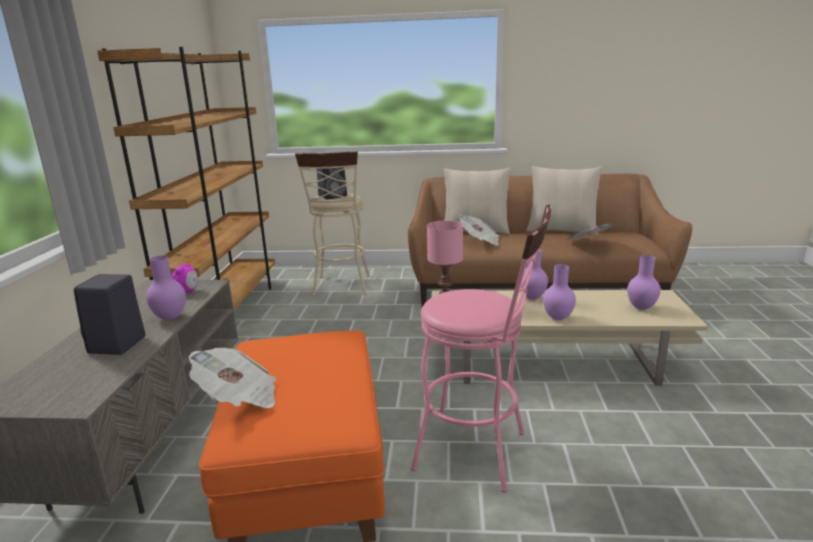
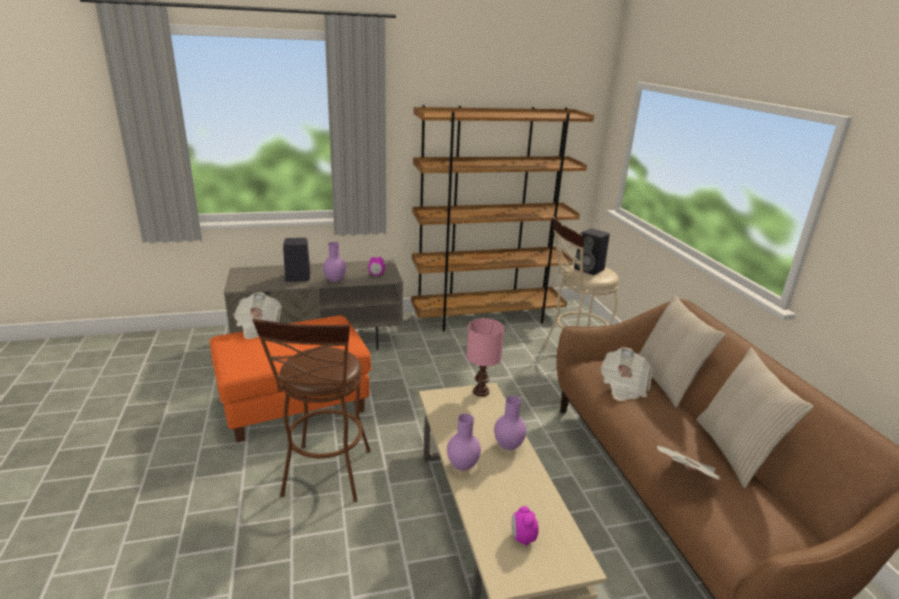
camera: 70 degrees right, 5 degrees up
pink stool [411,205,551,493] -> brown stool [253,319,371,502]
purple vase [627,255,661,310] -> alarm clock [511,506,539,546]

